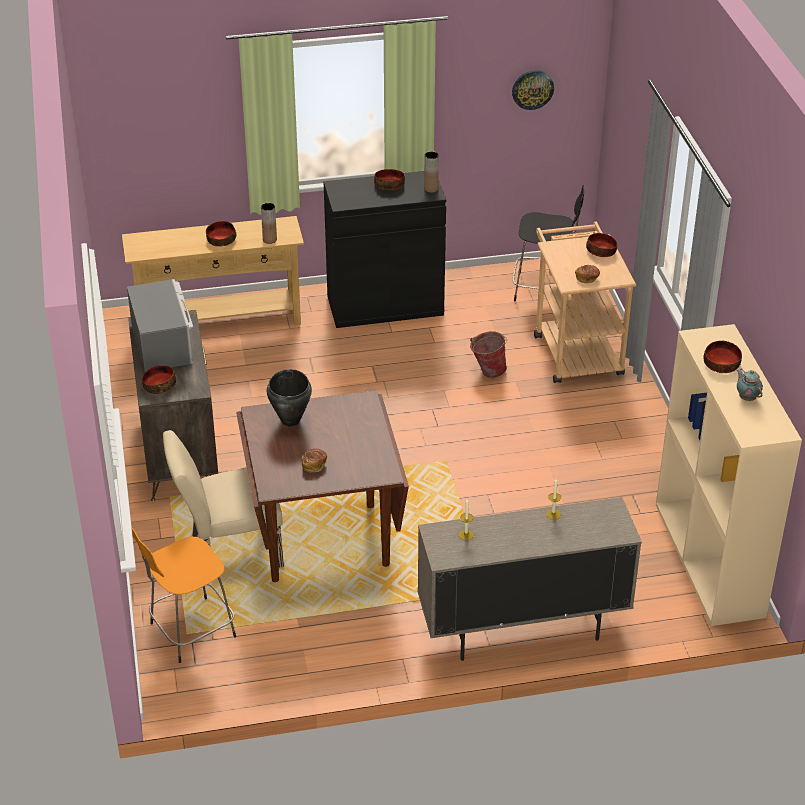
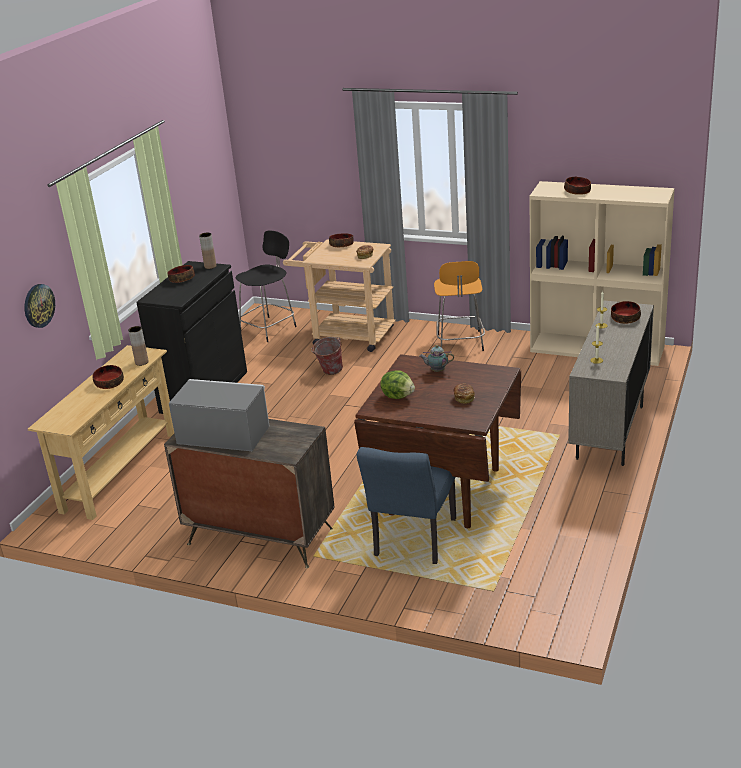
camera: 55 degrees left, 10 degrees down
orange stool [131,528,236,663] -> orange stool moved to [434,261,485,351]
bowl [142,365,176,394] -> bowl moved to [611,301,641,324]
beige chair [163,430,284,567] -> blue chair [357,447,456,564]
black cooking pot [267,369,312,427] -> lettuce [380,370,415,399]
wall clock [512,70,554,110] -> wall clock moved to [24,284,55,328]
teapot [737,369,763,401] -> teapot moved to [419,345,454,372]

